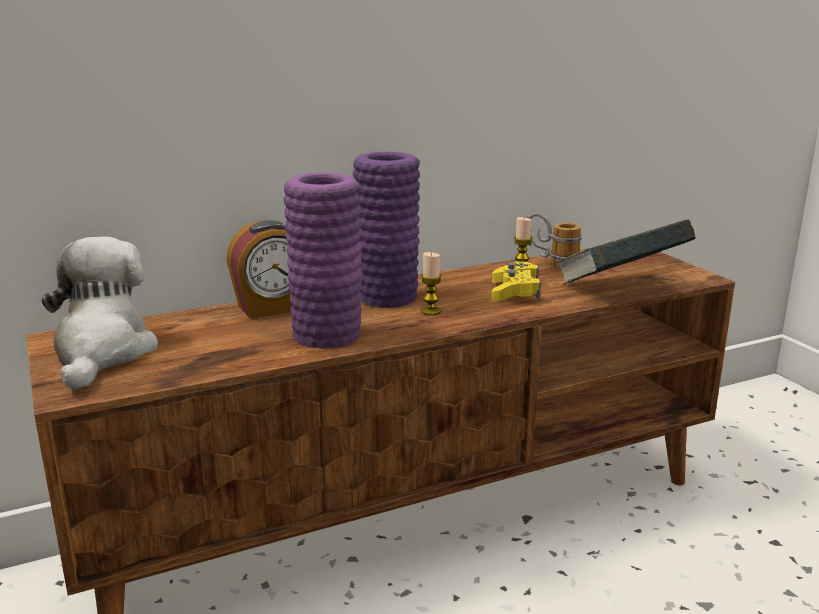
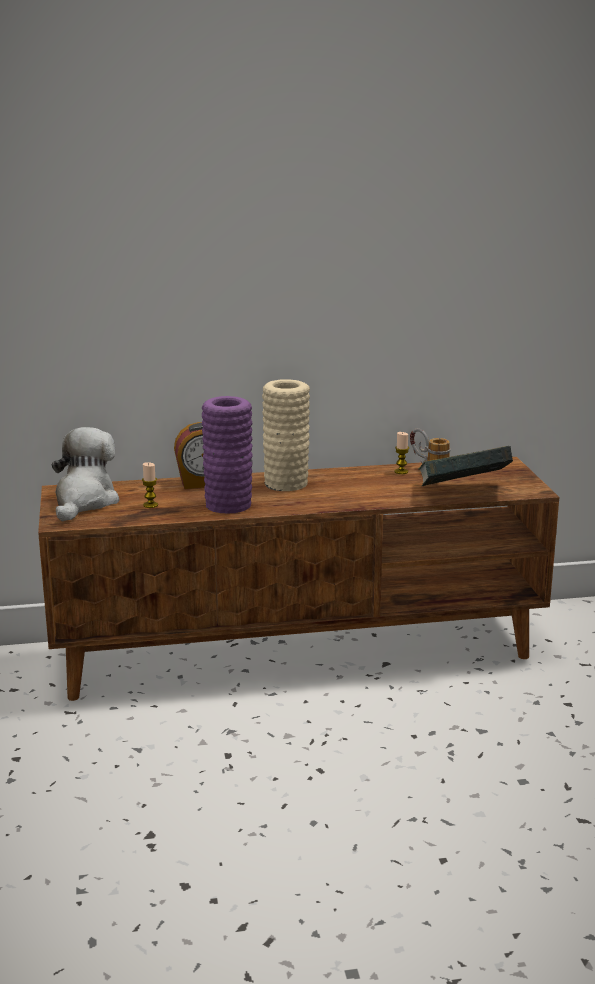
camera: 15 degrees right, 0 degrees up
purple vase [353,152,420,308] -> beige vase [262,379,310,491]
candle [421,252,442,315] -> candle moved to [142,462,158,508]
yellow game controller [491,261,541,302] -> none

